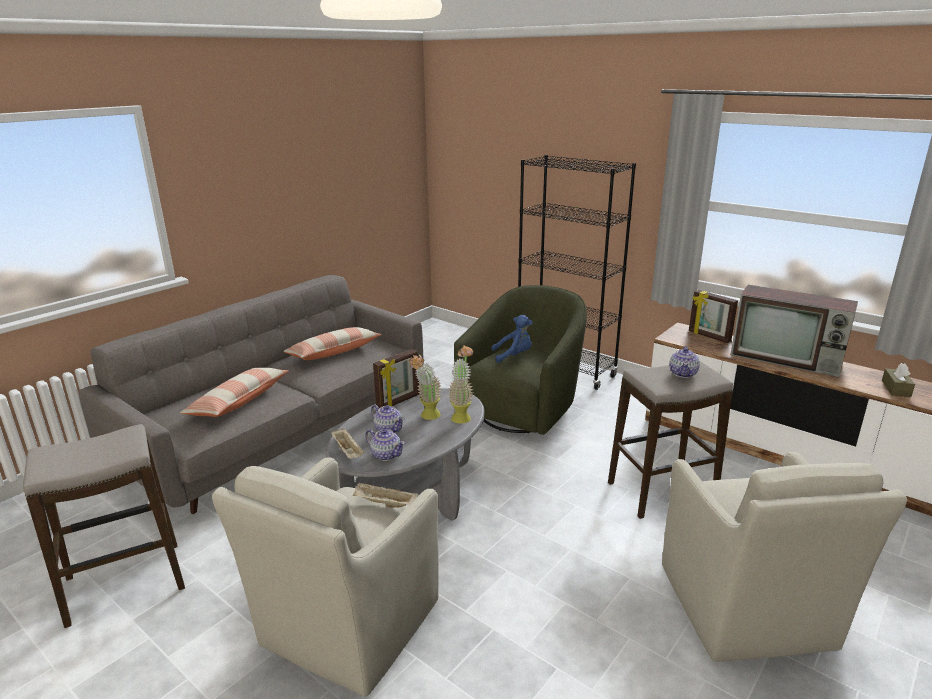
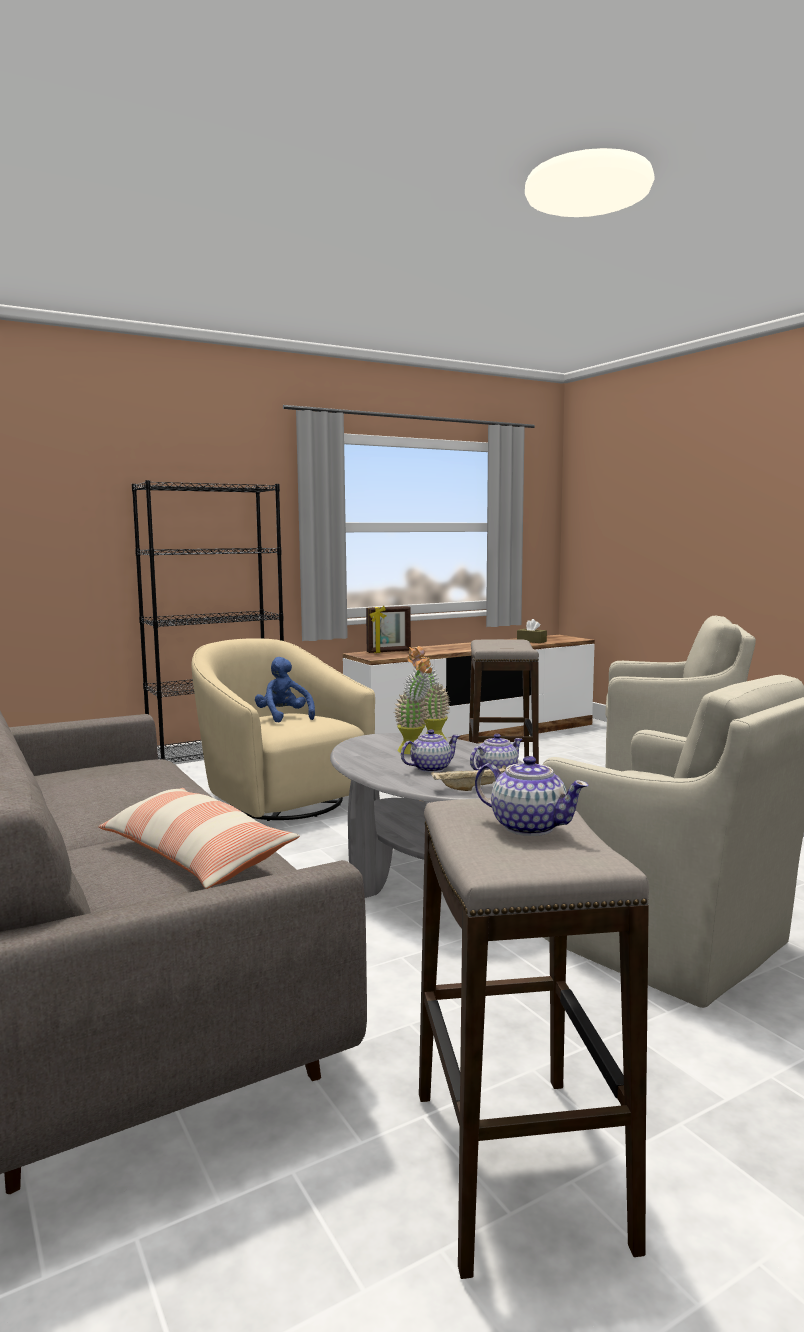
camera: 70 degrees left, 15 degrees down
pillow [283,327,381,360] -> none
beige tray [353,483,418,508] -> none
picture frame [373,349,419,408] -> none
green armchair [454,285,587,435] -> beige armchair [191,639,375,821]
blue plush toy [491,315,532,363] -> blue plush toy turned 45 degrees counterclockwise [255,657,315,723]
teapot [669,346,700,378] -> teapot moved to [475,756,588,836]
television [731,285,858,377] -> none

